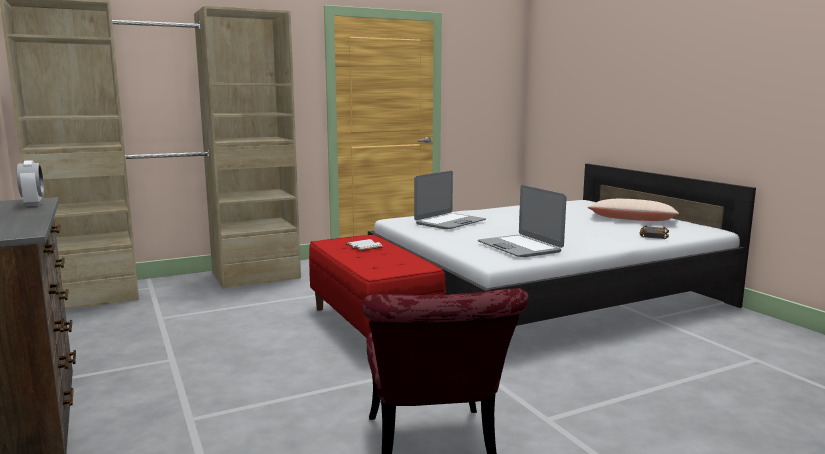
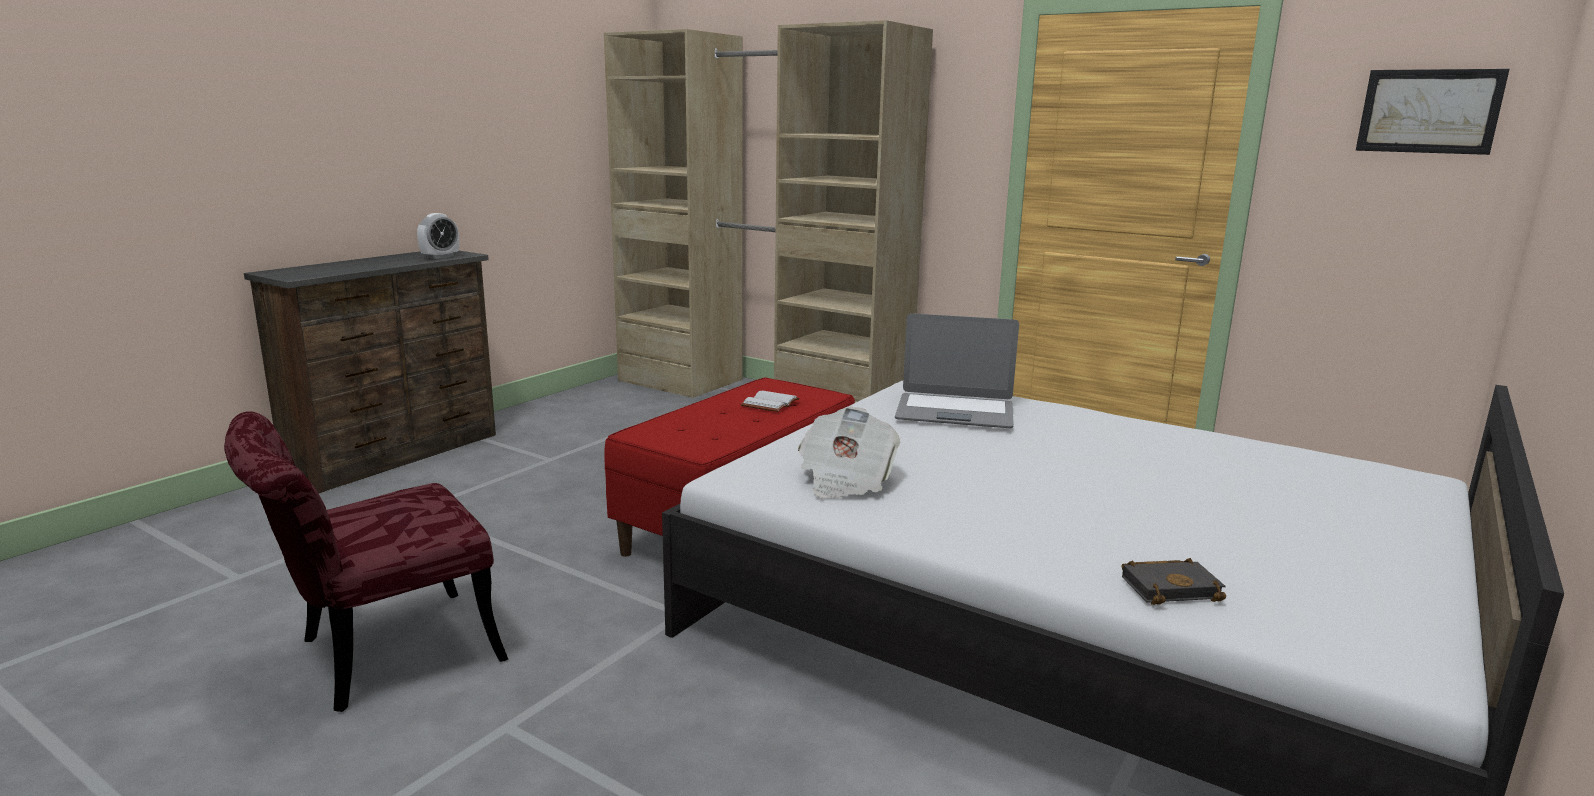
camera: 60 degrees right, 5 degrees up
laptop [478,185,567,257] -> newspaper [798,407,901,499]
beige pillow [587,199,679,221] -> none
none -> picture [1356,69,1510,155]

